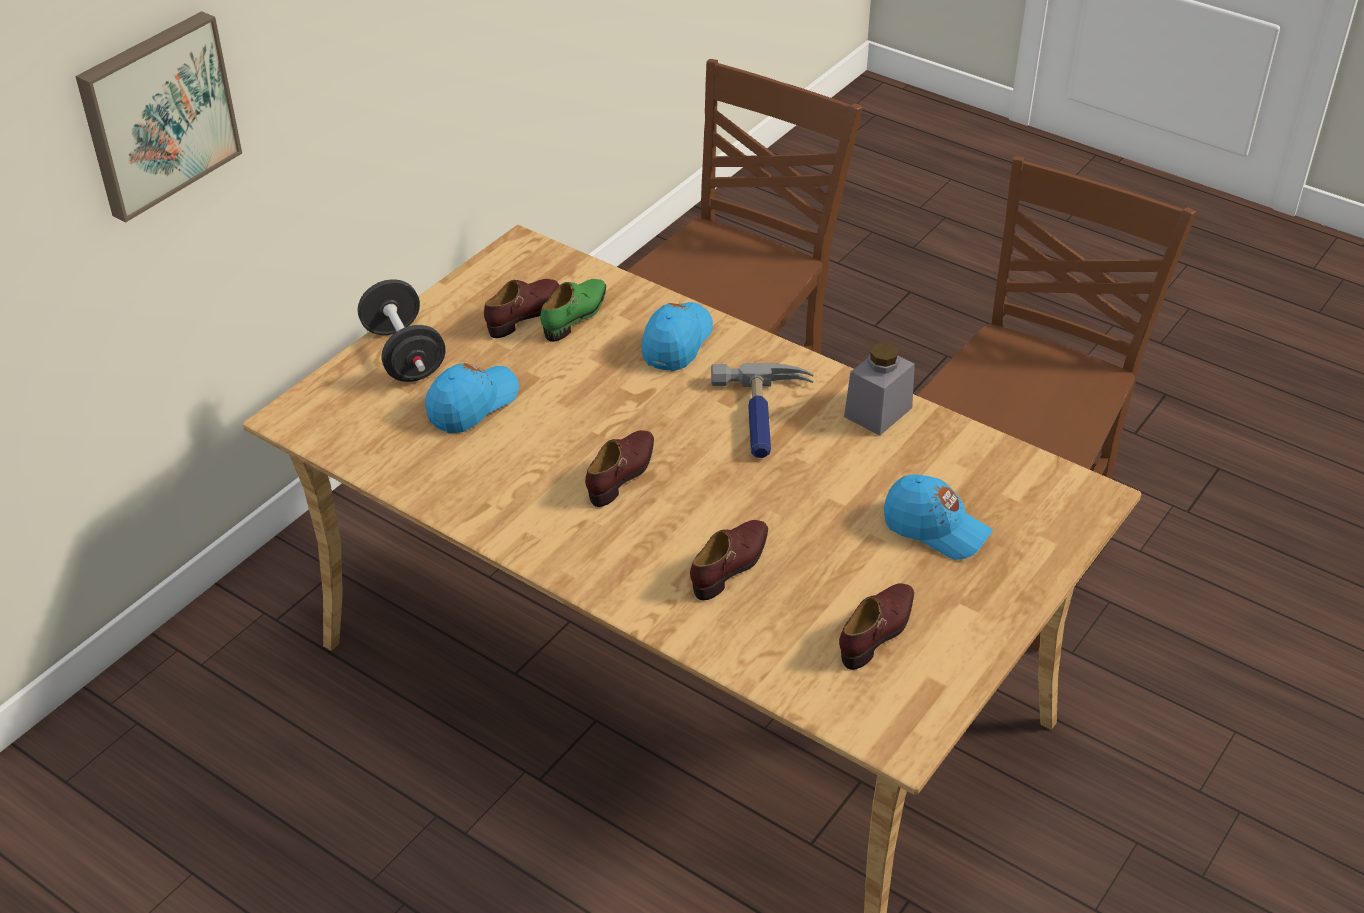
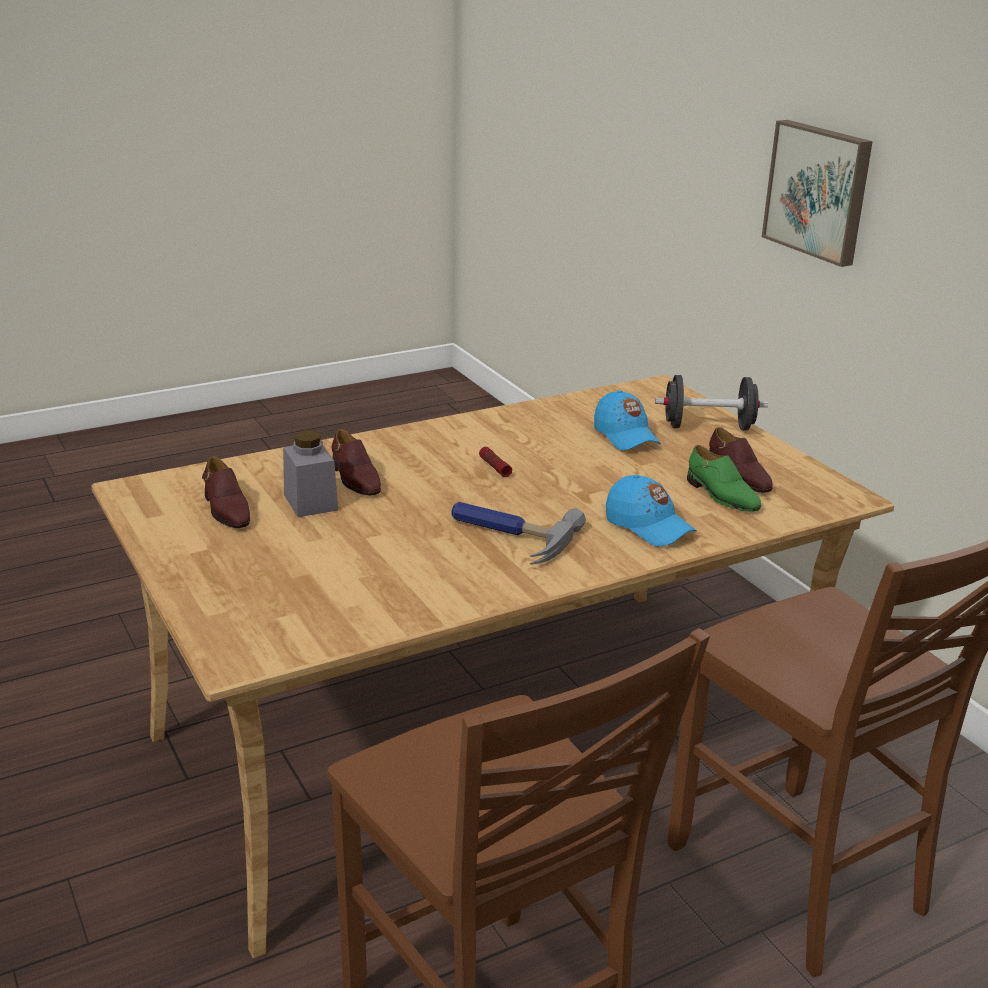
camera: 115 degrees right, 15 degrees down
brown shoe [585,430,654,507] -> flashlight [479,447,512,477]
grey jar [844,342,915,436] -> grey jar moved to [283,430,338,517]
blue cap [884,475,993,560] -> none

